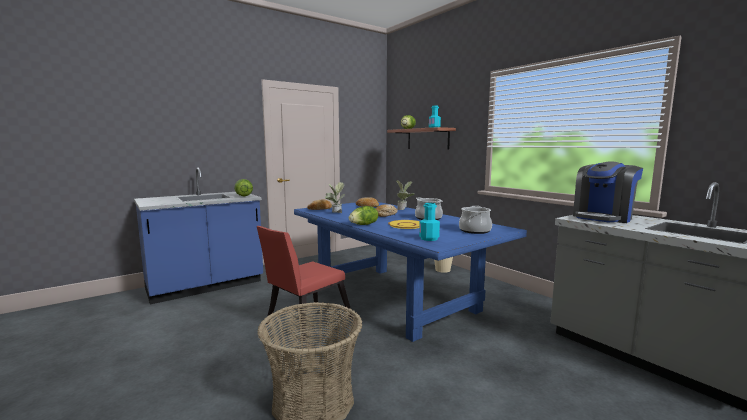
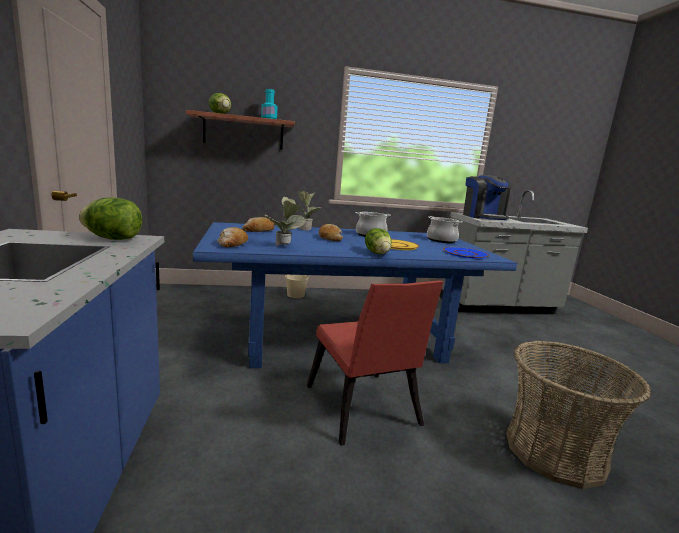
camera: 65 degrees left, 5 degrees up
turquoise bottle [419,203,440,241] -> blue plate [443,247,489,259]

